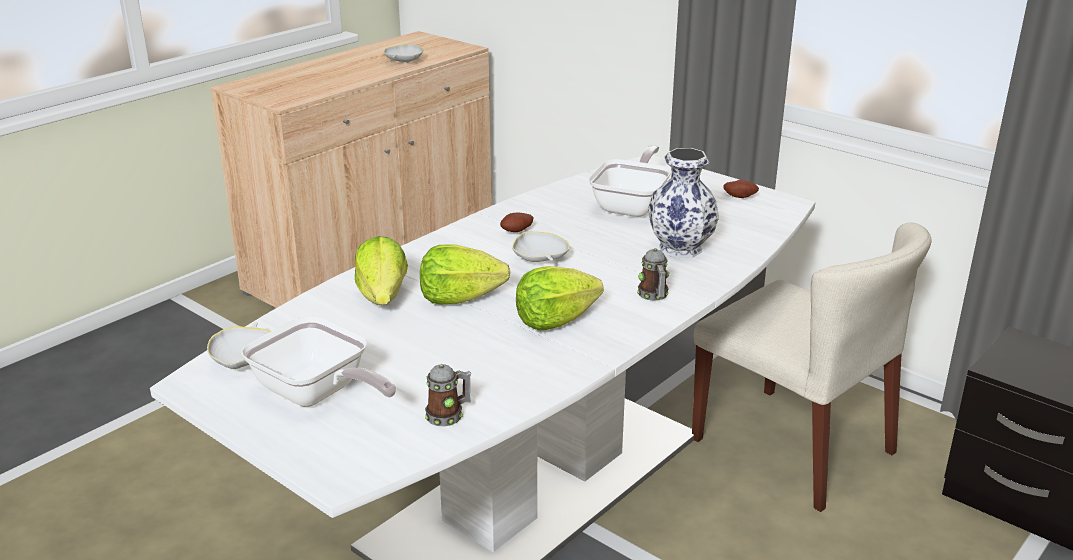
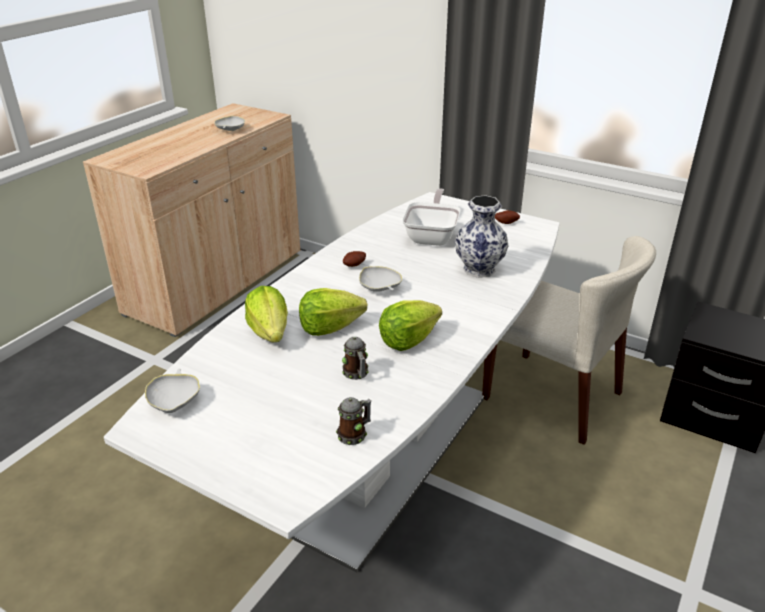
camera: 10 degrees left, 5 degrees up
frying pan [241,316,397,407] -> none
mug [637,248,669,301] -> mug moved to [342,337,369,380]

